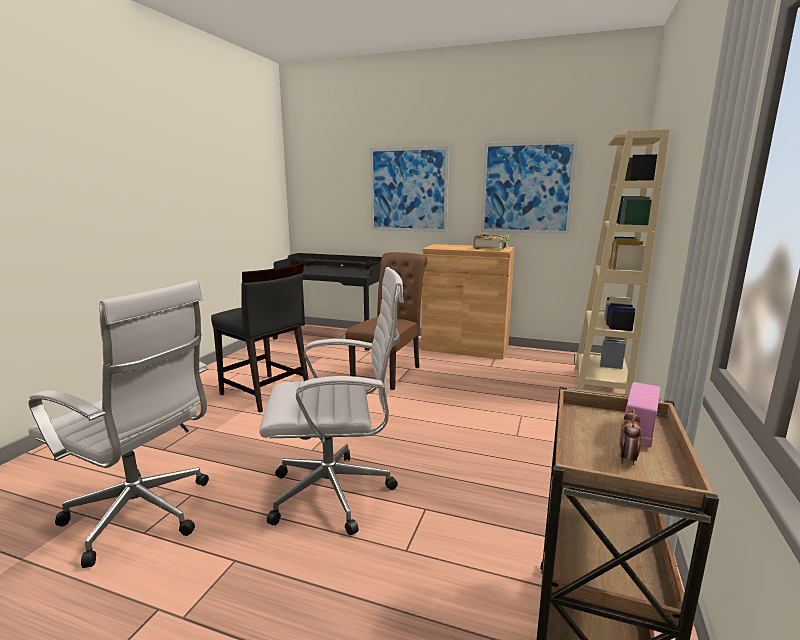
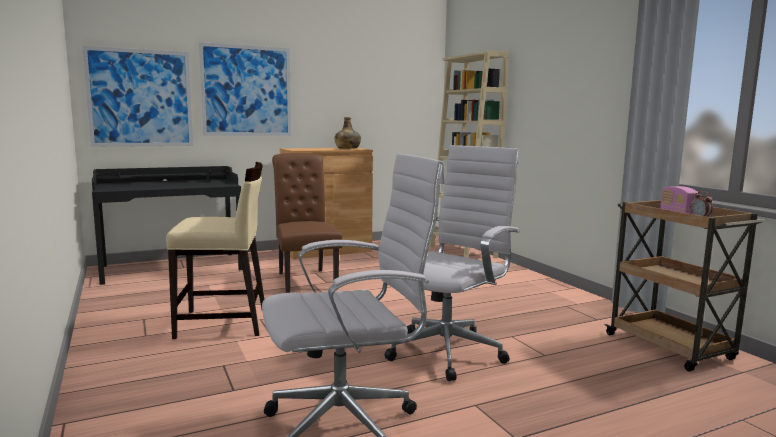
camera: 45 degrees left, 5 degrees down
black chair [211,263,309,413] -> beige chair [166,162,264,339]
book [473,234,512,250] -> green bottle [335,117,361,149]
picture [481,140,578,234] -> picture moved to [83,46,193,147]

